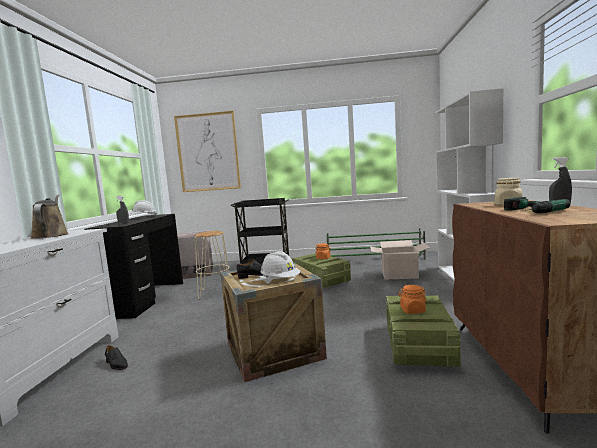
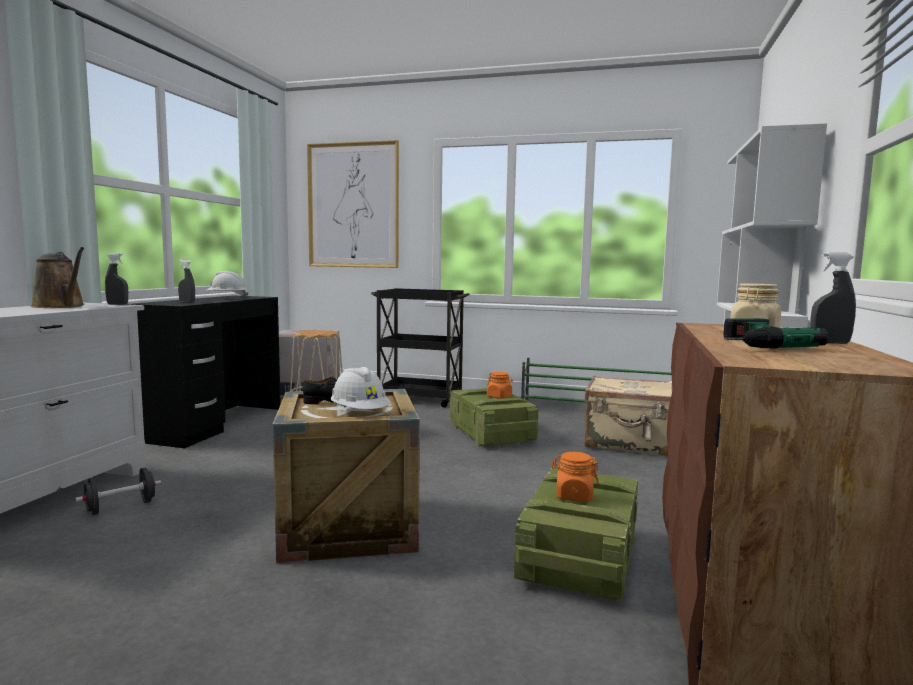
camera: 10 degrees right, 0 degrees up
brown watering can [30,195,69,239] -> brown watering can turned 135 degrees clockwise [31,247,85,308]
black shoe [105,345,128,370] -> black dumbbell [75,468,161,515]
cardboard box [370,240,430,279] -> beige suitcase [585,375,672,456]
none -> grey spray bottle [105,253,128,305]

